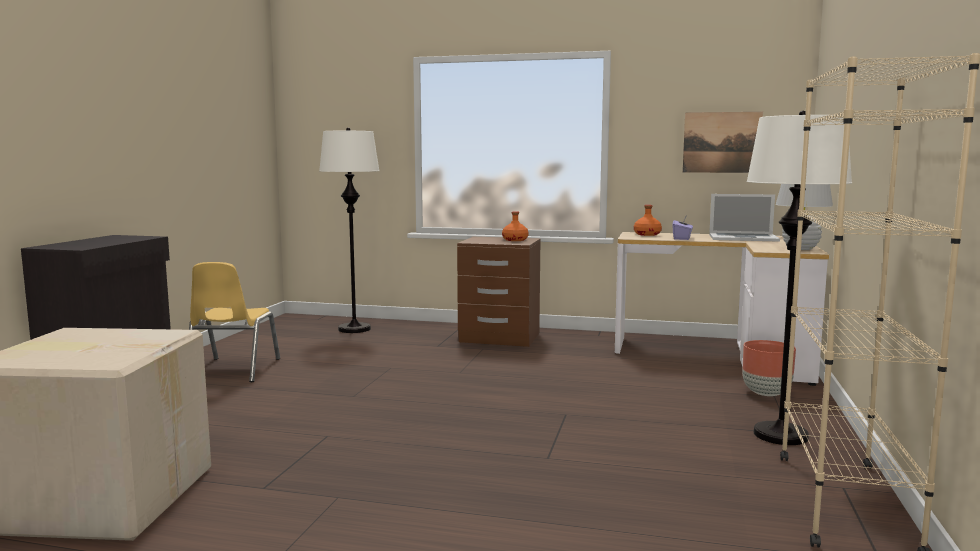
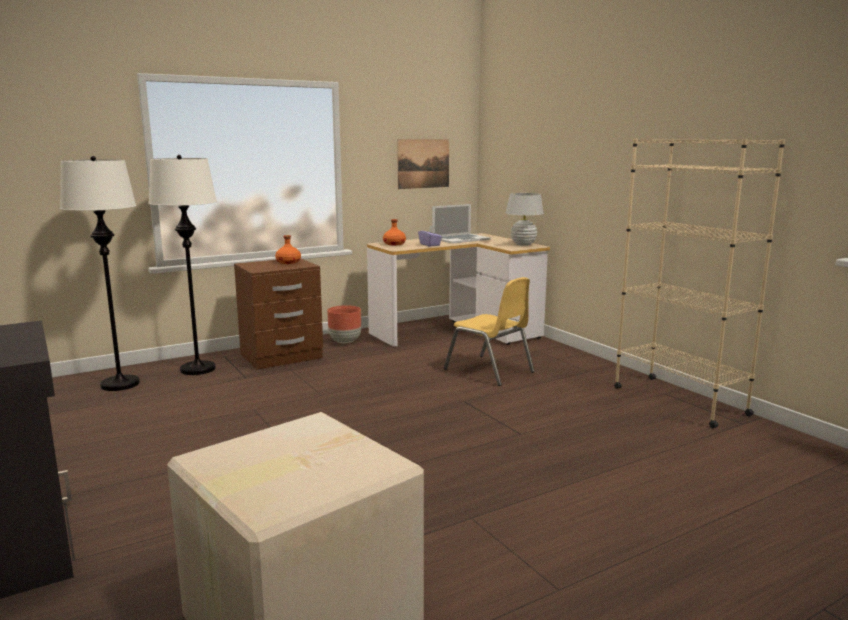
camera: 45 degrees left, 5 degrees up
yellow chair [189,262,280,382] -> yellow chair moved to [444,277,535,386]
brown planter [742,340,796,396] -> brown planter moved to [327,305,361,343]
white floor lamp [746,111,852,445] -> white floor lamp moved to [149,155,217,375]

